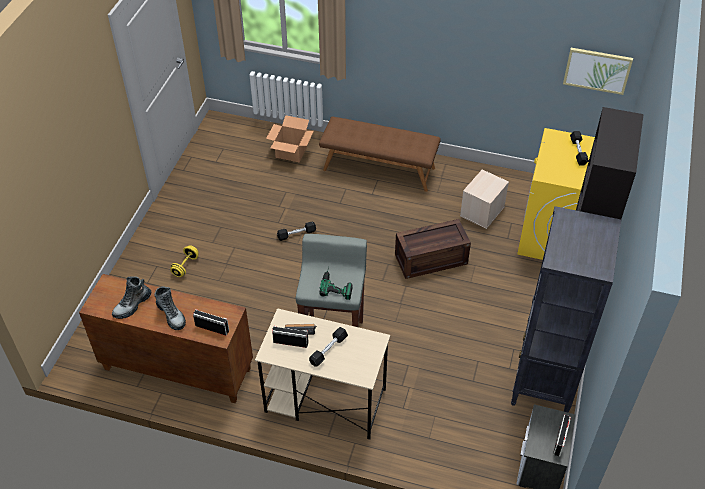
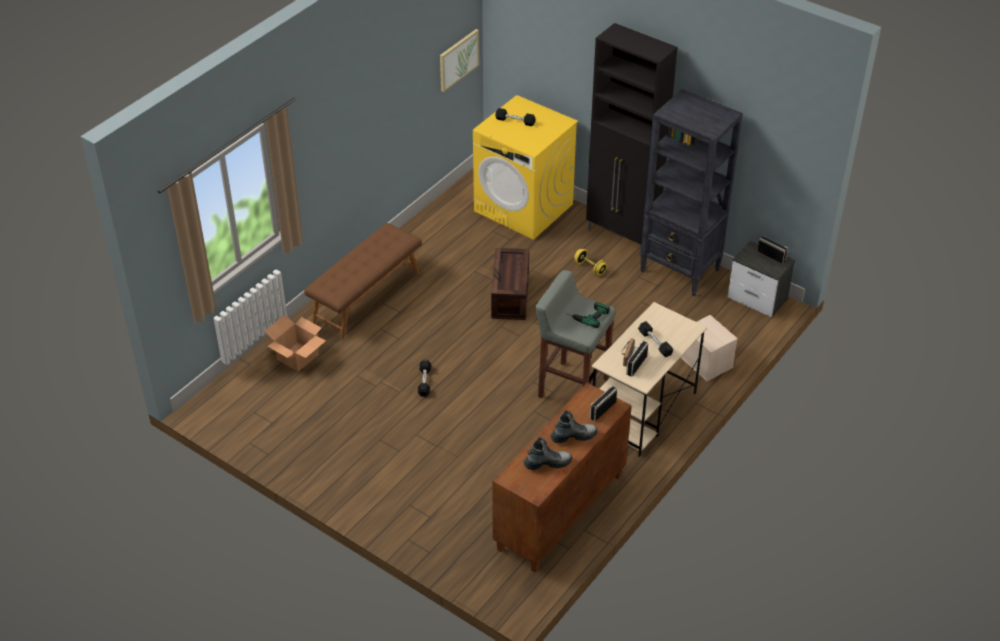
camera: 70 degrees left, 5 degrees down
boot [112,276,151,319] -> boot turned 75 degrees counterclockwise [524,437,572,470]
yellow dumbbell [170,245,199,277] -> yellow dumbbell moved to [574,249,607,275]
beige storage box [460,169,509,229] -> beige storage box moved to [680,315,738,381]

